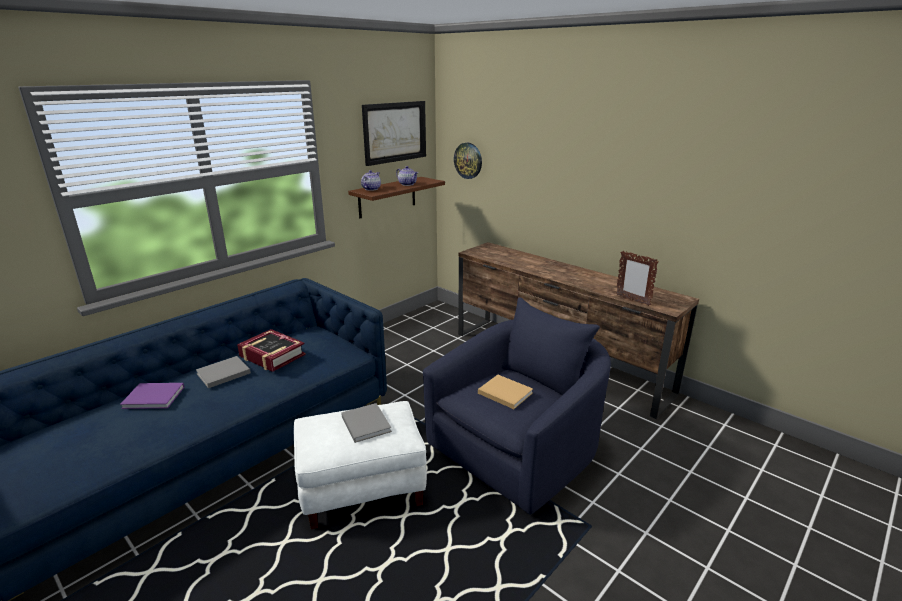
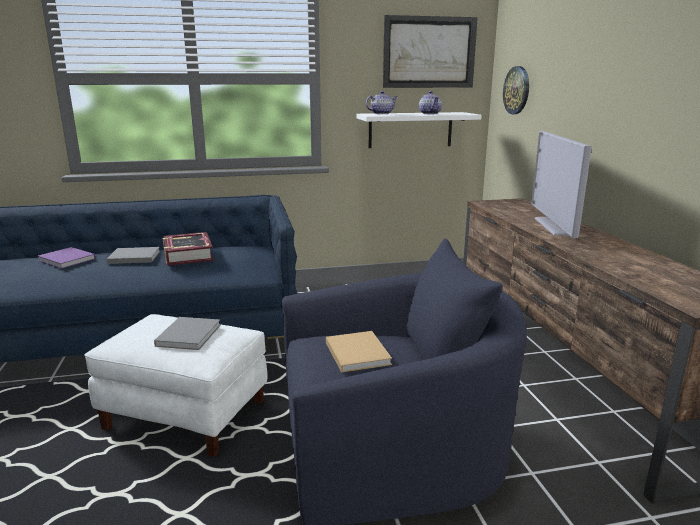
camera: 35 degrees right, 5 degrees down
brown shelf [348,177,445,218] -> white shelf [356,112,481,148]
picture frame [616,251,659,306] -> none
none -> television [531,131,592,238]

